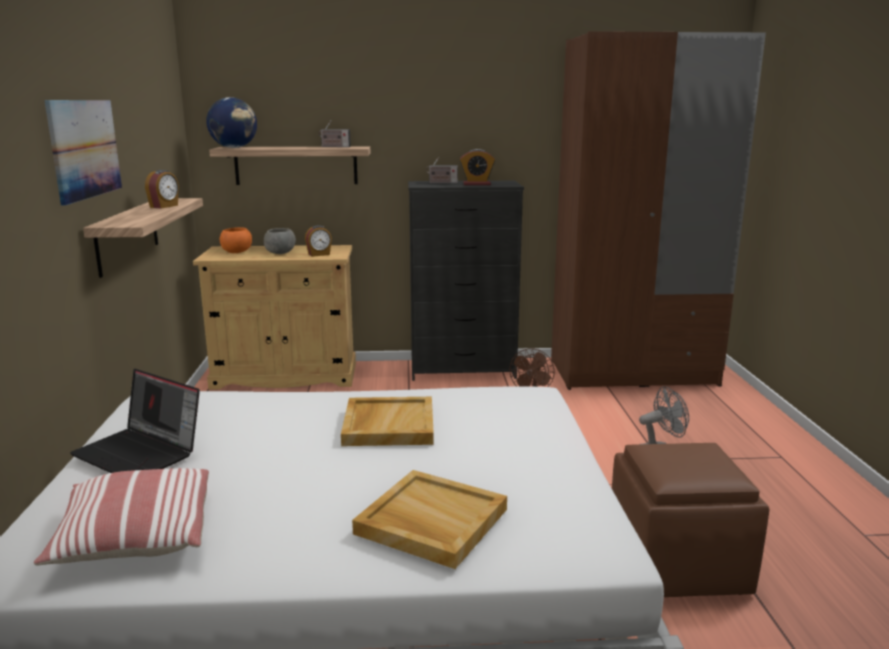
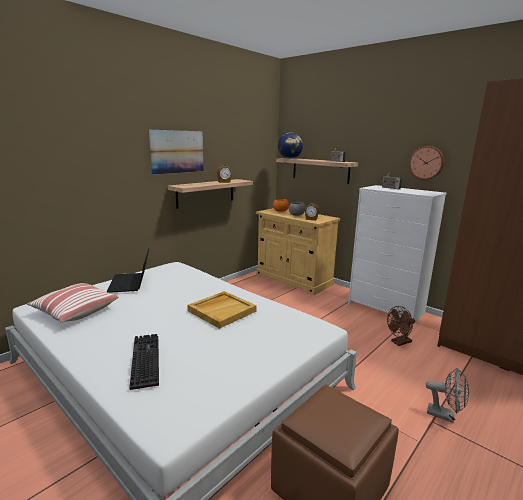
camera: 45 degrees right, 0 degrees up
beige tray [352,470,507,569] -> keyboard [129,334,159,390]
black dresser [408,181,524,381] -> white dresser [348,185,447,325]
alarm clock [460,149,495,185] -> none
none -> wall clock [409,146,444,180]

